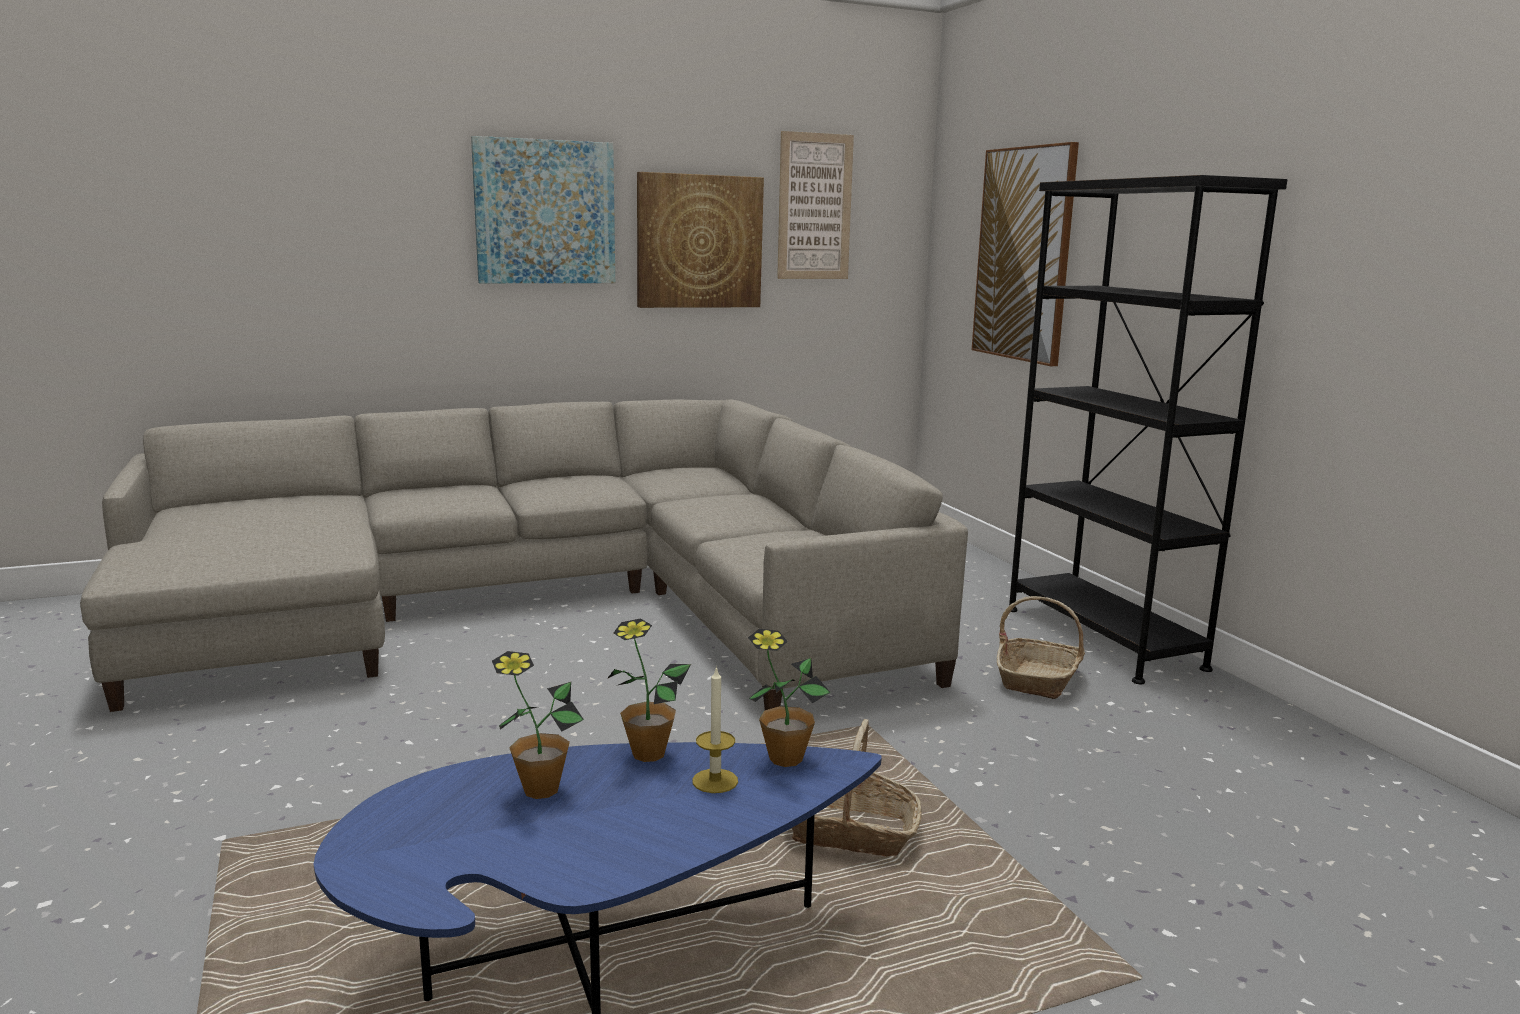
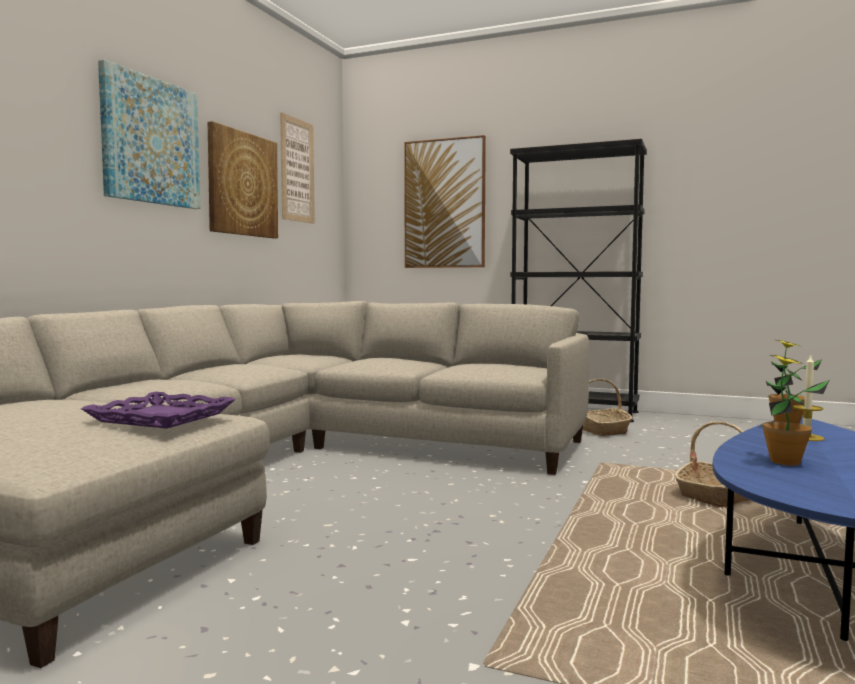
camera: 45 degrees left, 10 degrees down
potted plant [607,618,691,762] -> none
none -> purple tray [81,392,236,429]

